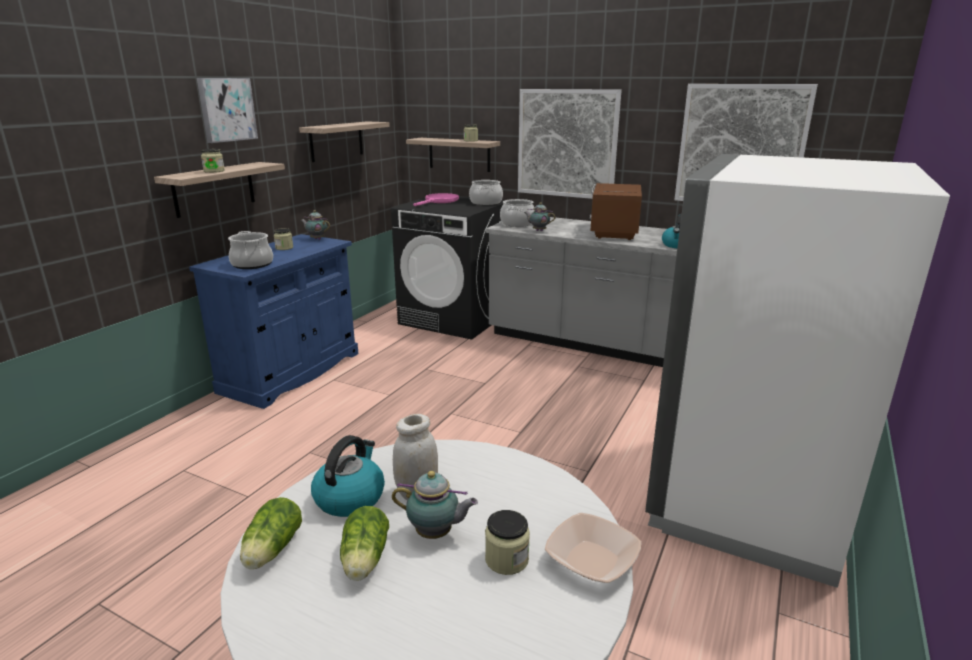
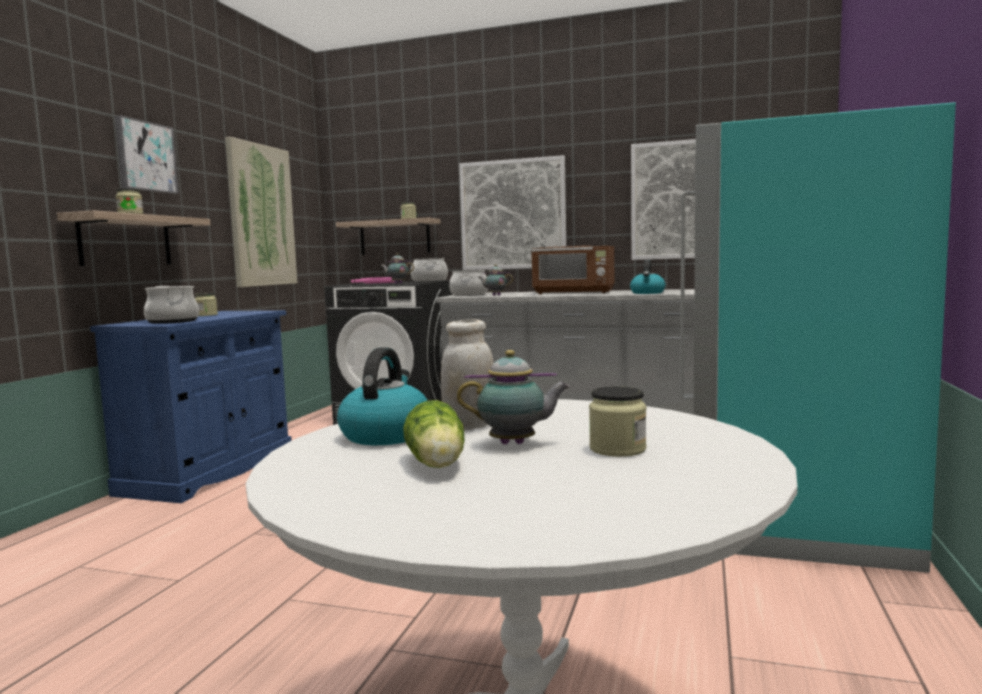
camera: 10 degrees left, 15 degrees down
lettuce [240,497,302,569] -> none
shelf [299,121,390,162] -> picture [225,137,297,287]
teapot [301,210,330,240] -> teapot moved to [380,253,414,284]
bowl [545,513,641,583] -> none
brown microwave [590,183,642,240] -> brown microwave turned 75 degrees counterclockwise [531,246,614,294]
white fridge [645,154,950,588] -> turquoise fridge [680,102,956,573]

